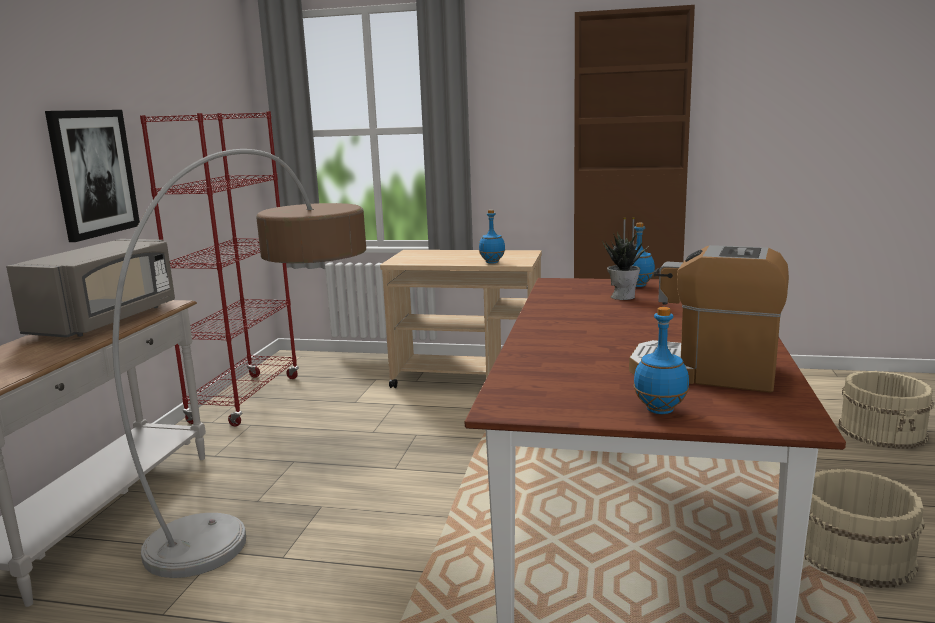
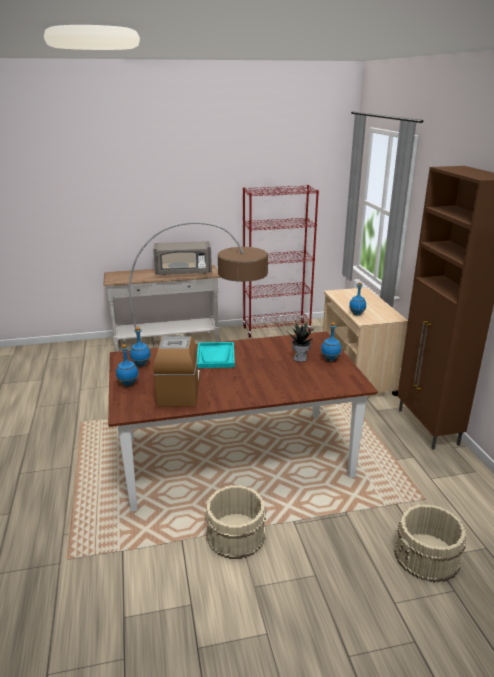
camera: 65 degrees right, 10 degrees up
picture [45,110,140,242] -> none
none -> blue bottle [130,327,151,367]
none -> turquoise tray [197,342,235,368]

